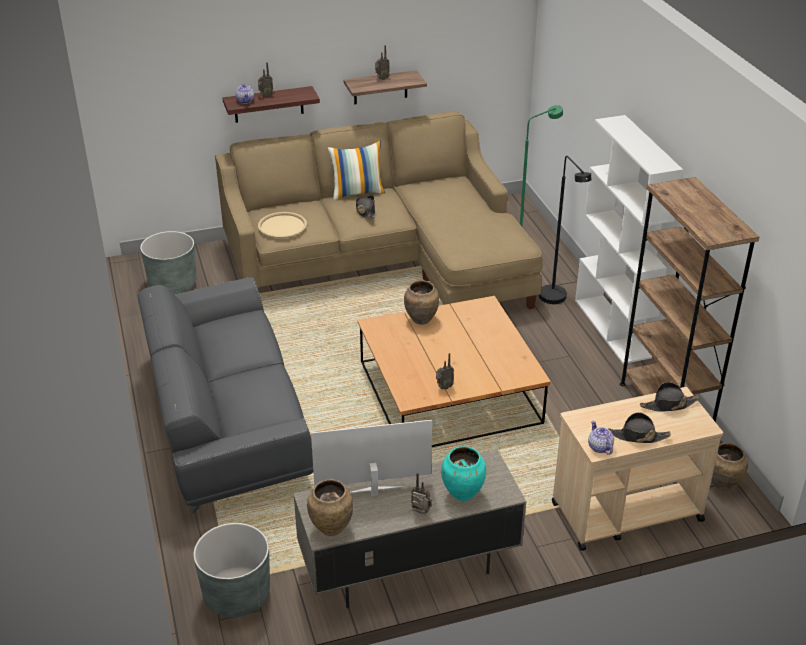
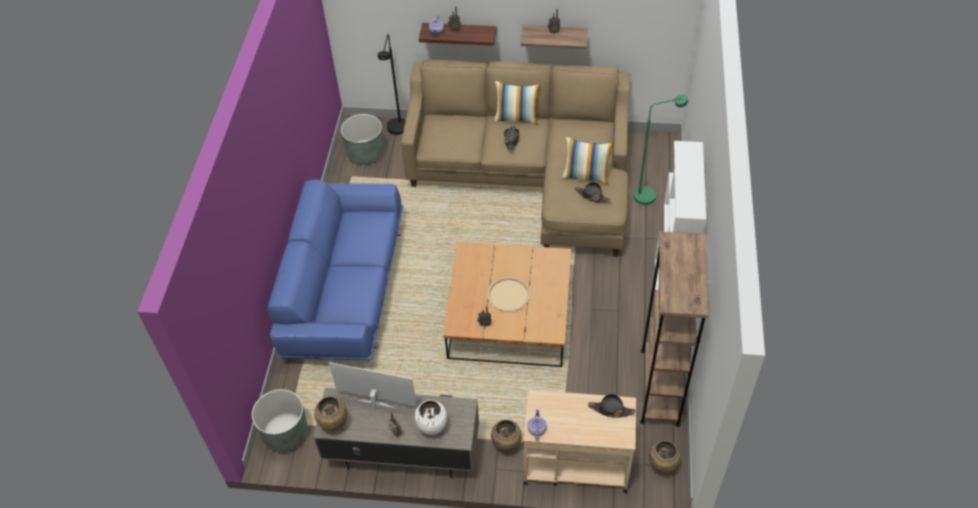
camera: 25 degrees right, 15 degrees up
grey sofa [137,277,313,513] -> blue sofa [267,180,403,360]
beige tray [258,212,307,238] -> beige tray moved to [487,277,530,312]
brown vase [404,280,439,325] -> brown vase moved to [491,420,522,453]
turquoise vase [441,446,486,501] -> white vase [415,400,447,435]
black floor lamp [539,156,591,304] -> black floor lamp moved to [378,34,406,135]
black hat [608,412,671,443] -> black hat moved to [575,182,611,203]
none -> pillow [562,137,613,184]

